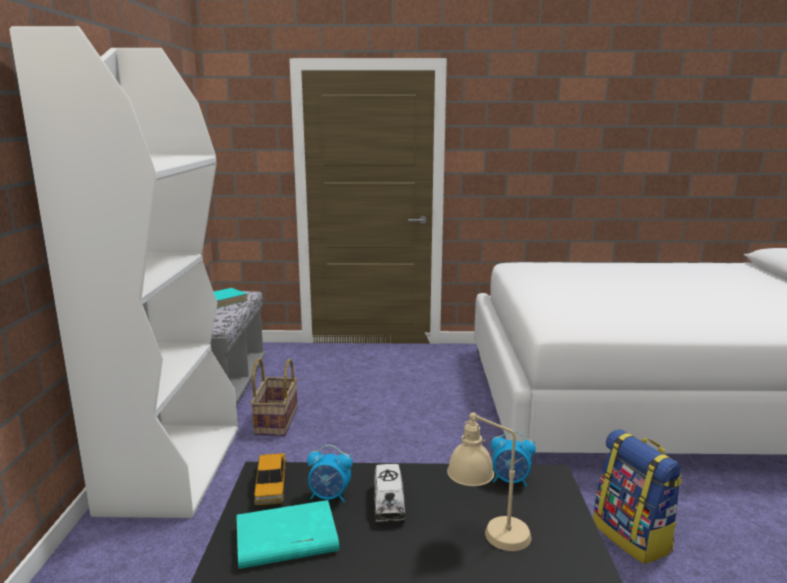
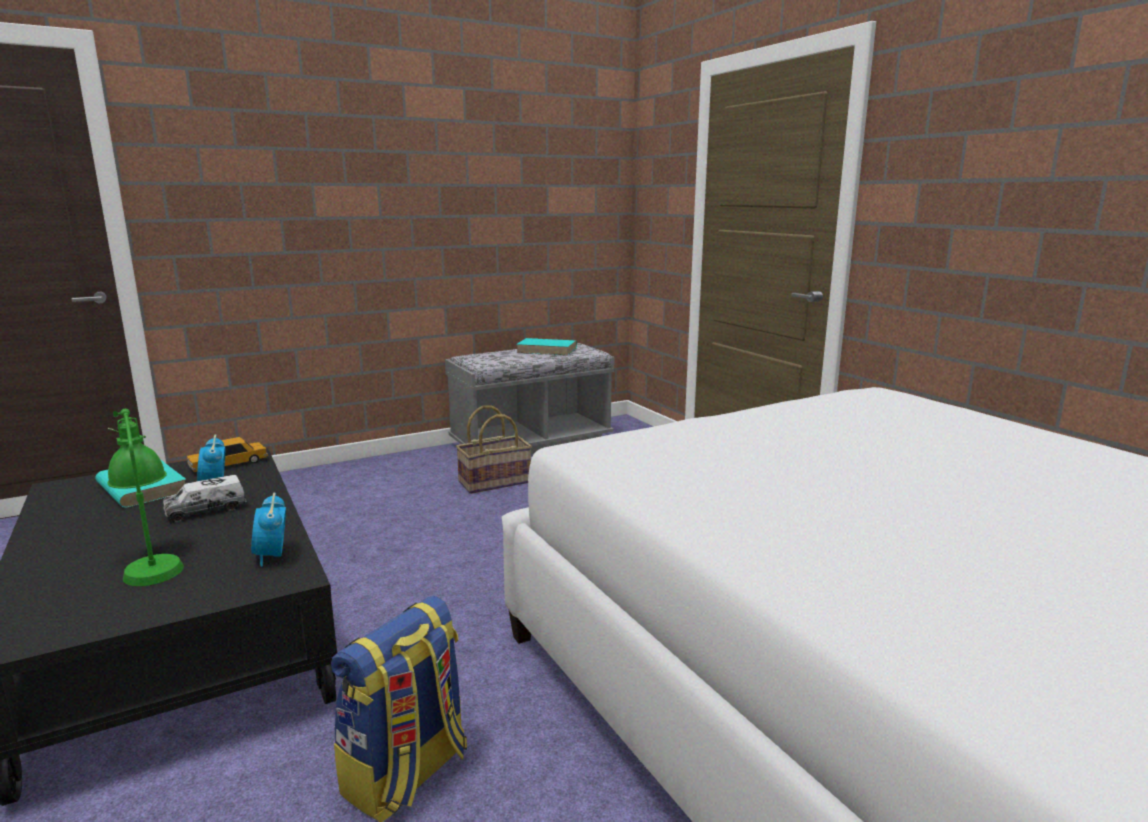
camera: 60 degrees right, 0 degrees up
white bookcase [9,26,238,518] -> none
beige table lamp [447,412,532,551] -> green table lamp [107,409,184,586]

